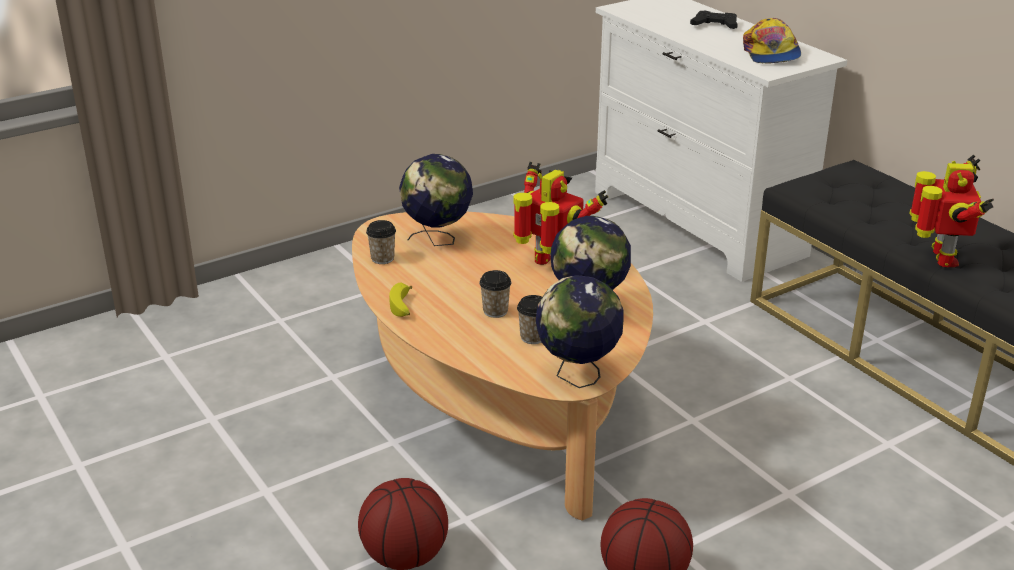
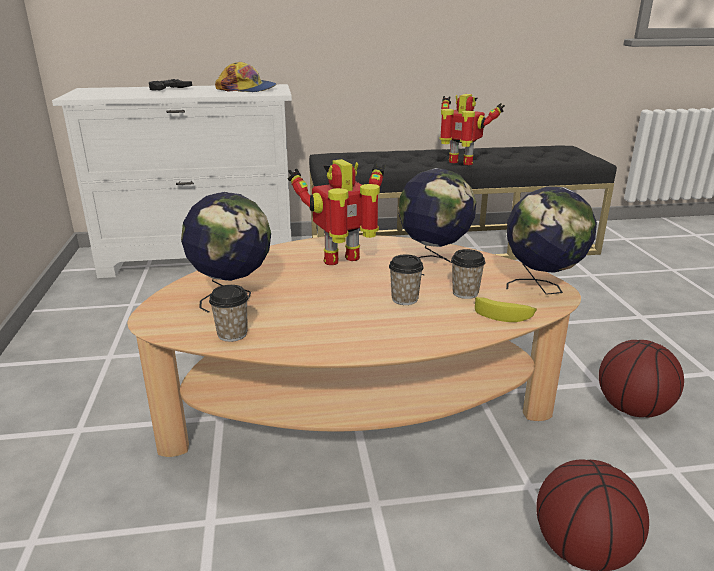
camera: 65 degrees left, 5 degrees down
banana [389,283,412,317] -> banana moved to [475,297,537,322]

